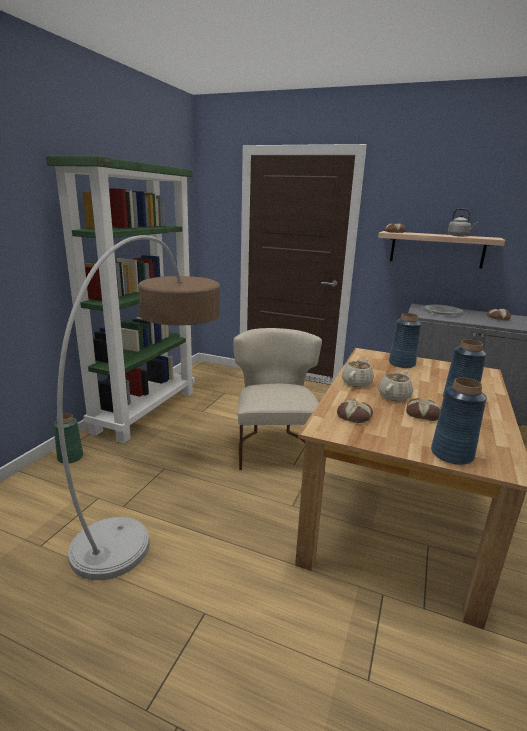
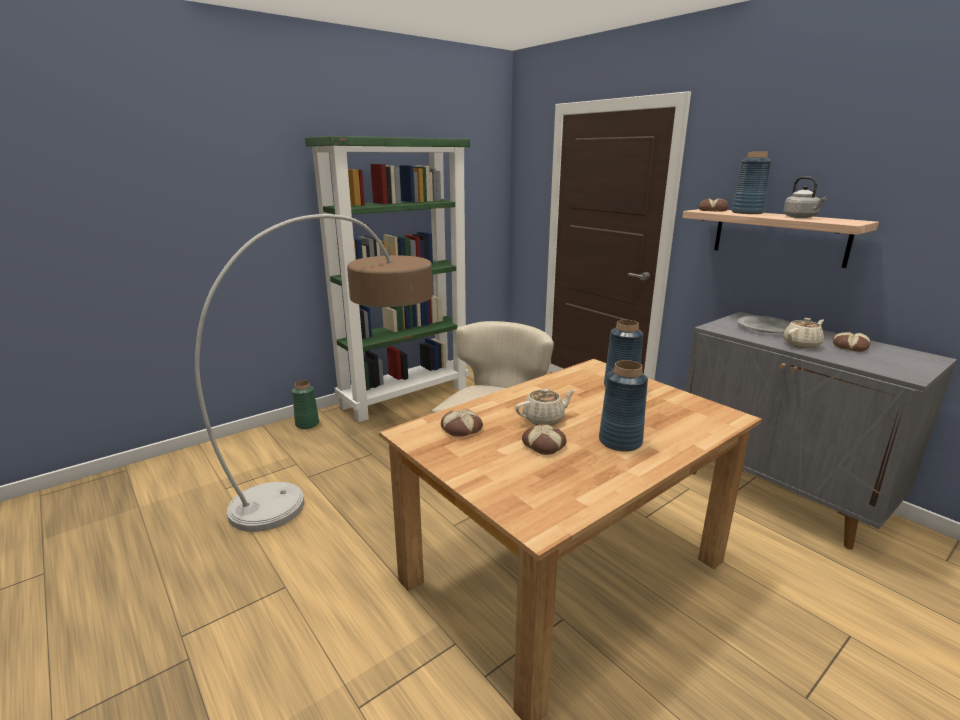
camera: 30 degrees right, 0 degrees up
beige teapot [342,358,374,387] -> beige teapot moved to [783,318,824,349]
blue vase [431,378,487,465] -> blue vase moved to [732,152,771,214]

